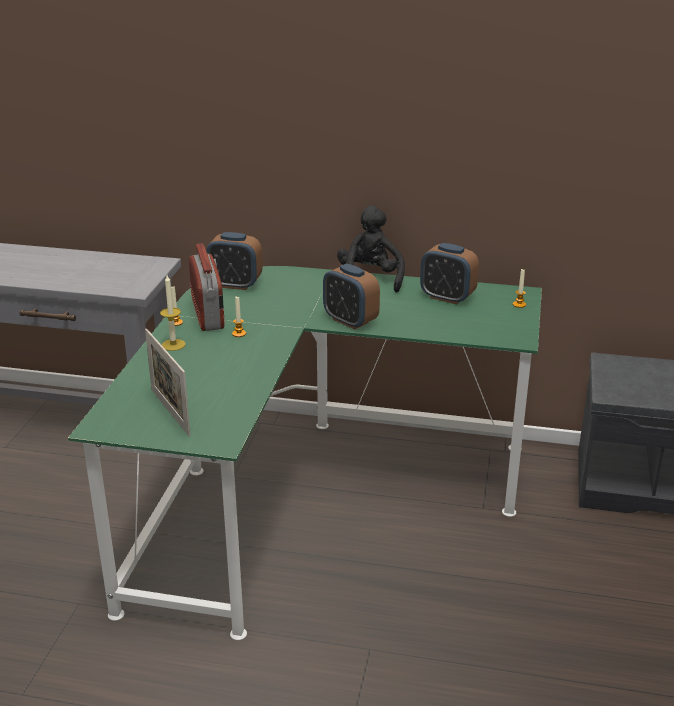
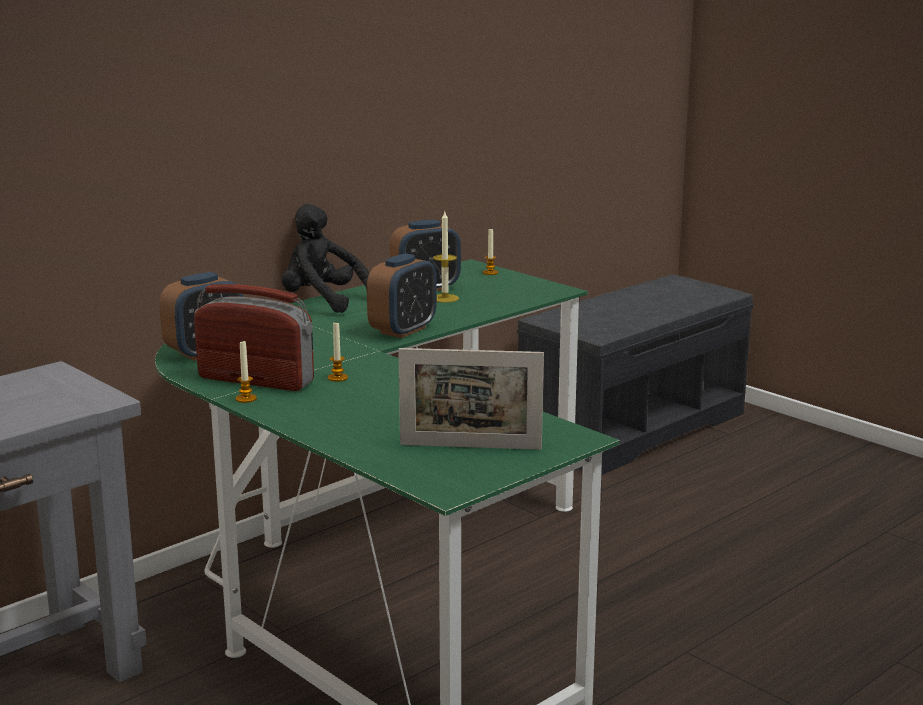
camera: 55 degrees left, 10 degrees down
candle [160,275,185,351] -> candle moved to [433,212,459,303]
alarm clock [323,264,380,329] -> alarm clock turned 45 degrees counterclockwise [367,253,437,338]

